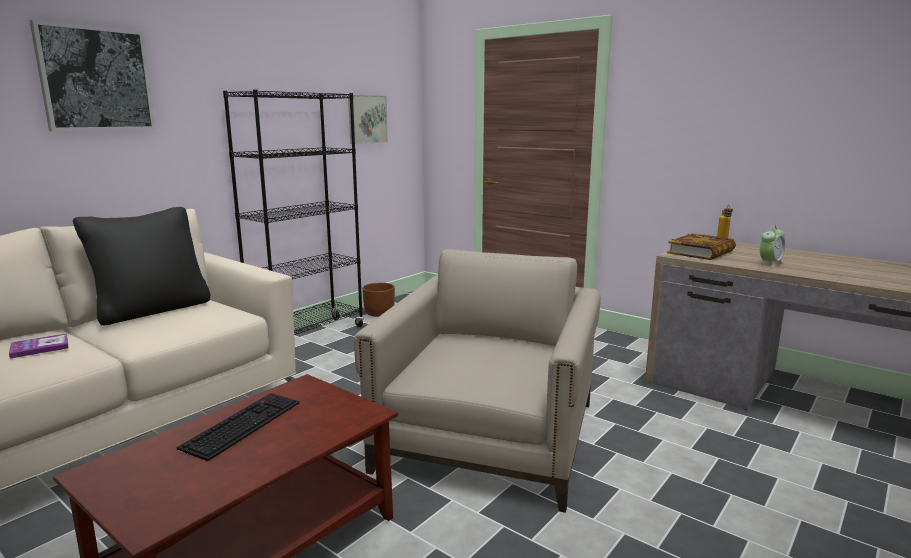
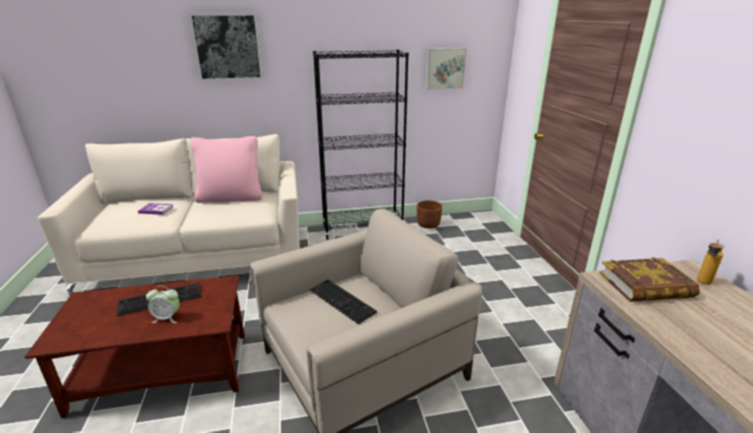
camera: 40 degrees right, 10 degrees up
black pillow [73,207,210,325] -> pink pillow [191,136,262,203]
alarm clock [760,225,785,267] -> alarm clock moved to [146,286,180,323]
none -> keyboard [310,280,377,324]

